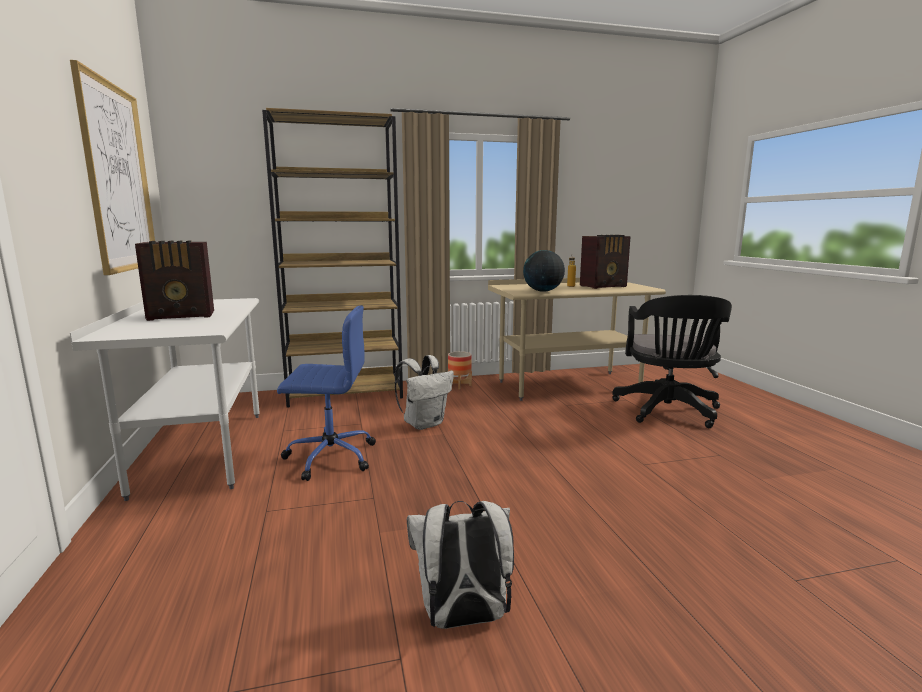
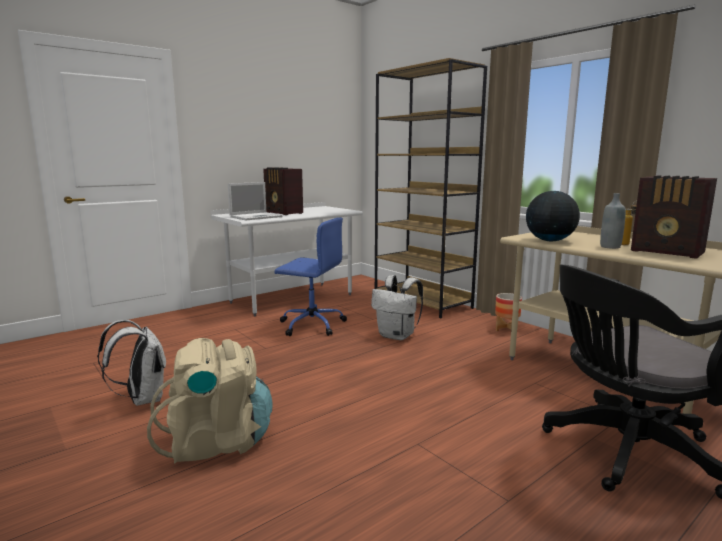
camera: 65 degrees right, 0 degrees up
picture [70,60,155,275] -> none
blue office chair [277,305,376,481] -> blue office chair turned 45 degrees counterclockwise [274,217,347,336]
none -> beige backpack [147,338,272,463]
none -> laptop [228,182,283,220]
none -> grey bottle [600,193,626,249]

